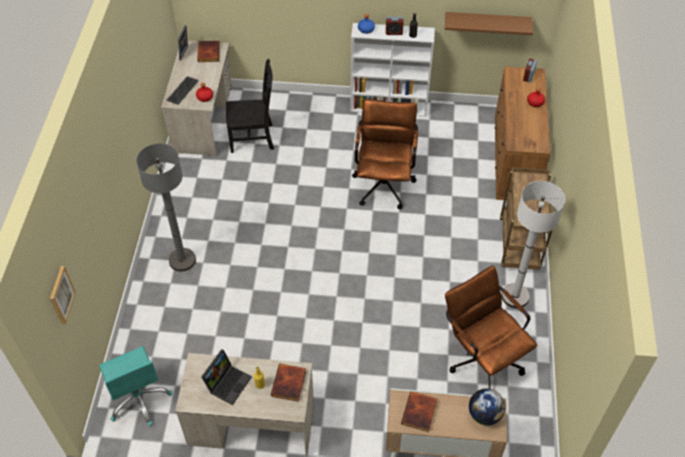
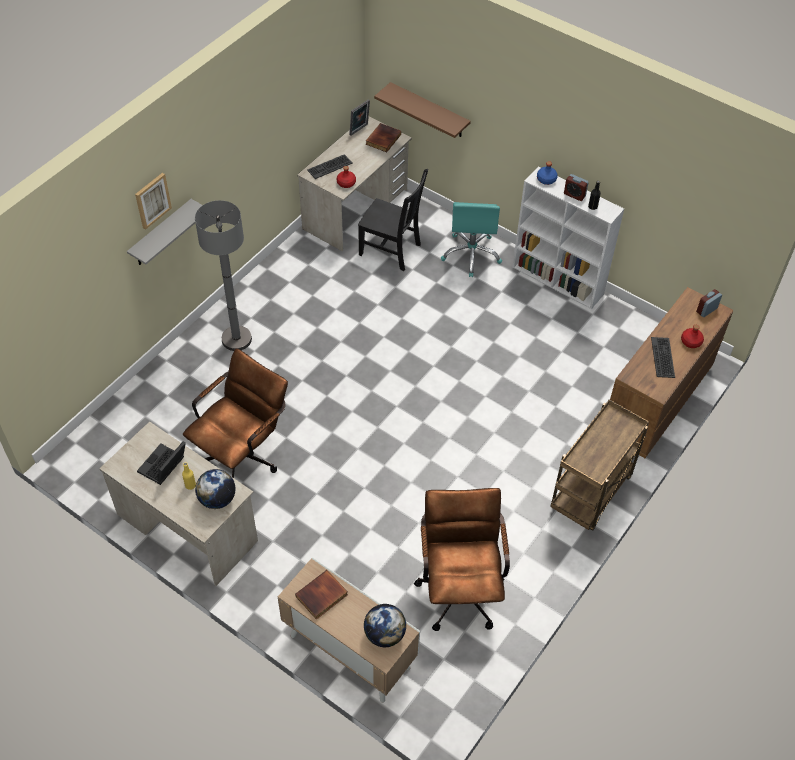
camera: 30 degrees right, 0 degrees up
picture [50,266,76,324] -> picture moved to [135,173,172,230]
turquoise office chair [99,346,172,426] -> turquoise office chair moved to [441,202,502,277]
laptop [201,349,252,405] -> laptop turned 150 degrees clockwise [137,441,186,485]
book [271,363,306,402] -> globe [195,469,236,509]
brown office chair [352,99,418,209] -> brown office chair moved to [183,348,288,478]
brown shelf [445,12,533,35] -> brown shelf moved to [374,82,471,138]
white floor lamp [501,181,565,308] -> none
none -> grey shelf [127,199,202,265]
none -> keyboard [651,337,675,378]

